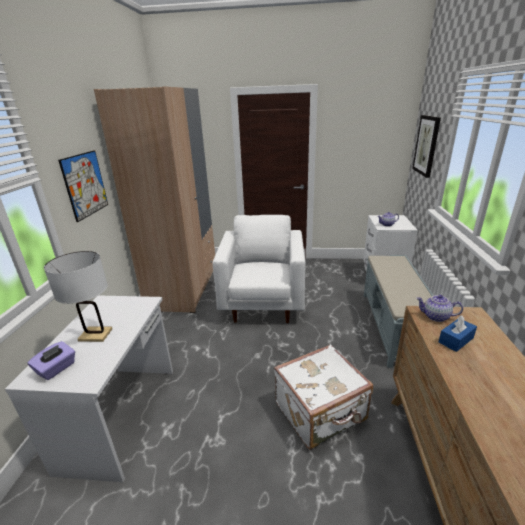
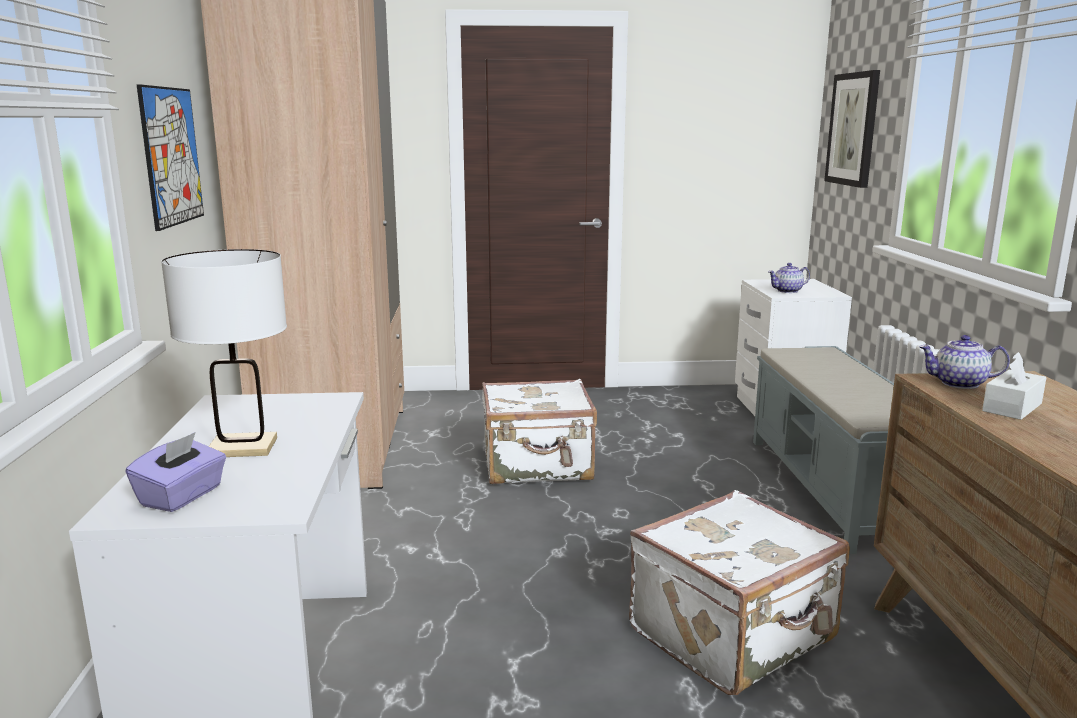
camera: 10 degrees left, 10 degrees down
white armchair [213,215,305,323] -> white suitcase [482,379,597,484]
blue tissue box [439,315,477,352] -> white tissue box [982,352,1047,420]

